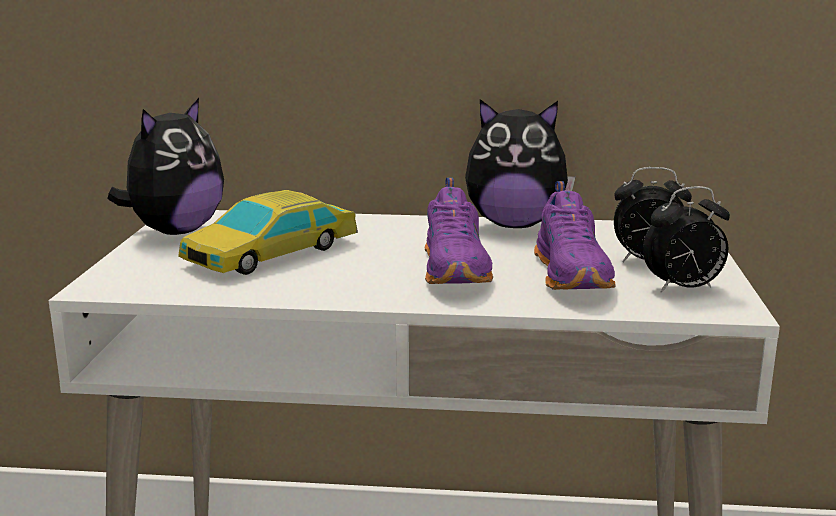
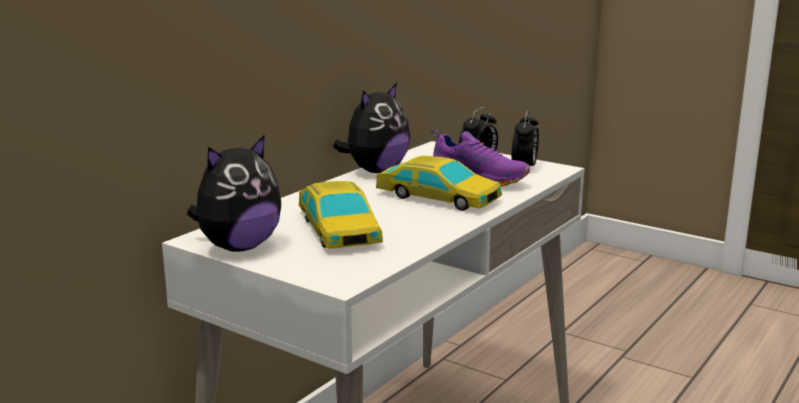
camera: 60 degrees left, 0 degrees up
plush toy [107,98,224,235] -> plush toy turned 75 degrees clockwise [187,134,281,252]
purple shoe [425,178,493,284] -> toy car [376,155,502,211]

